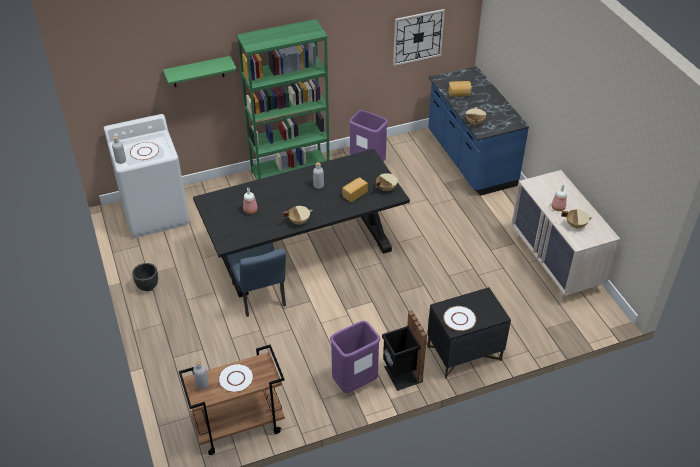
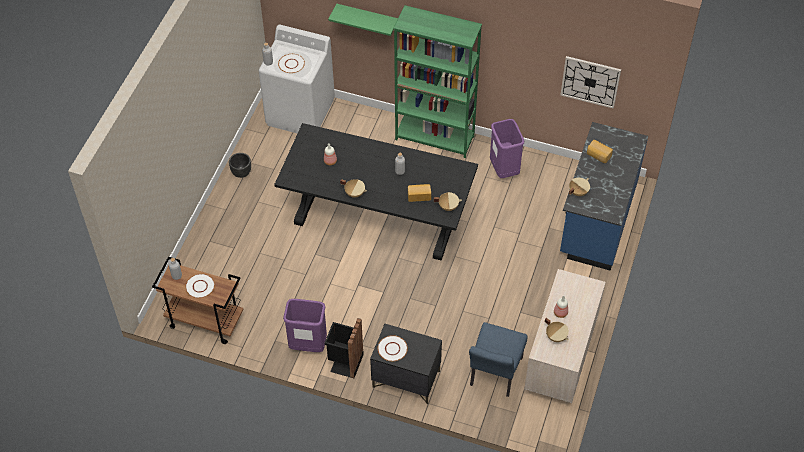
camera: 40 degrees right, 10 degrees up
blue chair [227,243,286,317] -> blue chair moved to [469,322,527,397]

